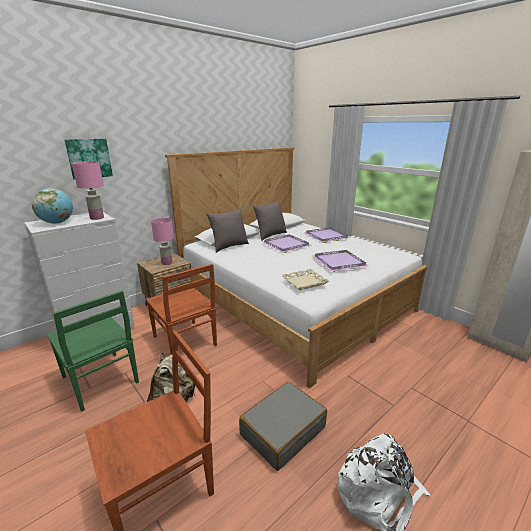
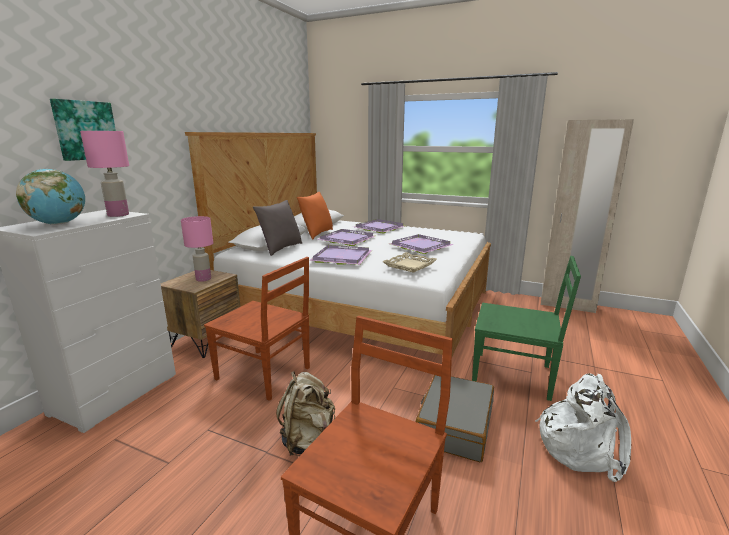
camera: 25 degrees left, 5 degrees down
green chair [47,291,139,412] -> green chair moved to [472,256,581,401]
grey pillow [253,201,287,241] -> orange pillow [297,192,333,240]
none -> purple tray [309,245,372,265]

